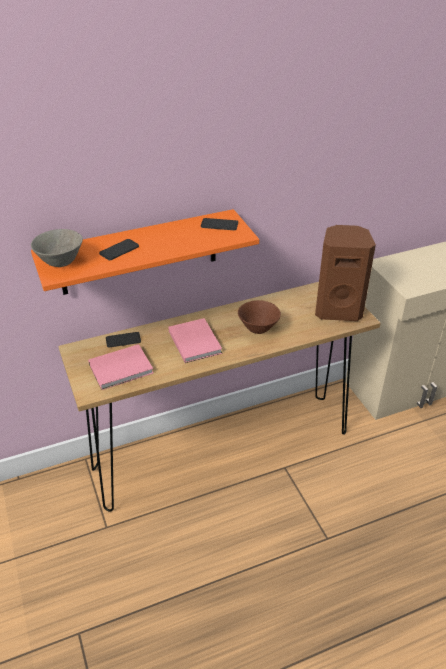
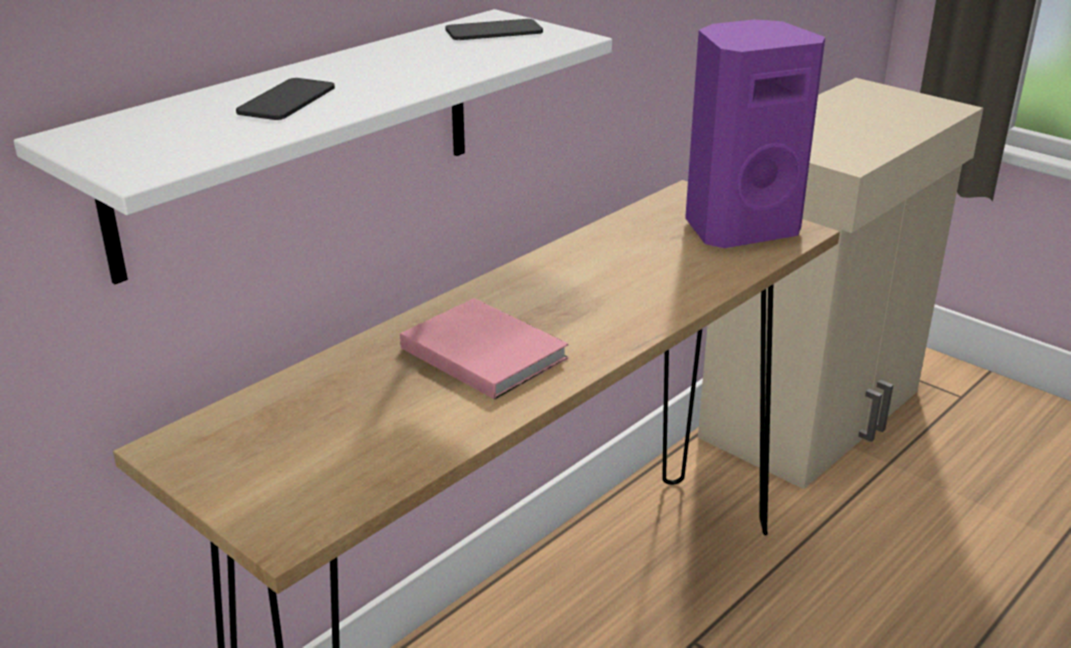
camera: 25 degrees left, 10 degrees down
orange shelf [31,209,259,295] -> white shelf [14,9,612,284]
grey bowl [31,229,83,267] -> none
pink book [88,344,153,390] -> none
phone [106,332,141,348] -> none
brown bowl [238,300,281,334] -> none
brown speaker [315,225,376,321] -> purple speaker [685,19,825,248]

